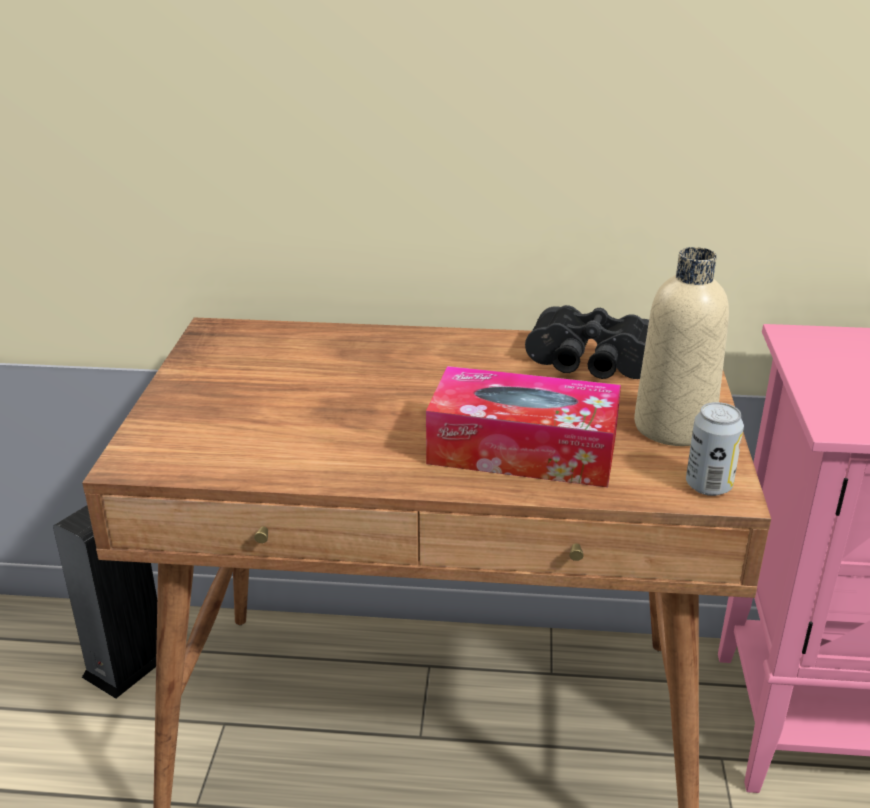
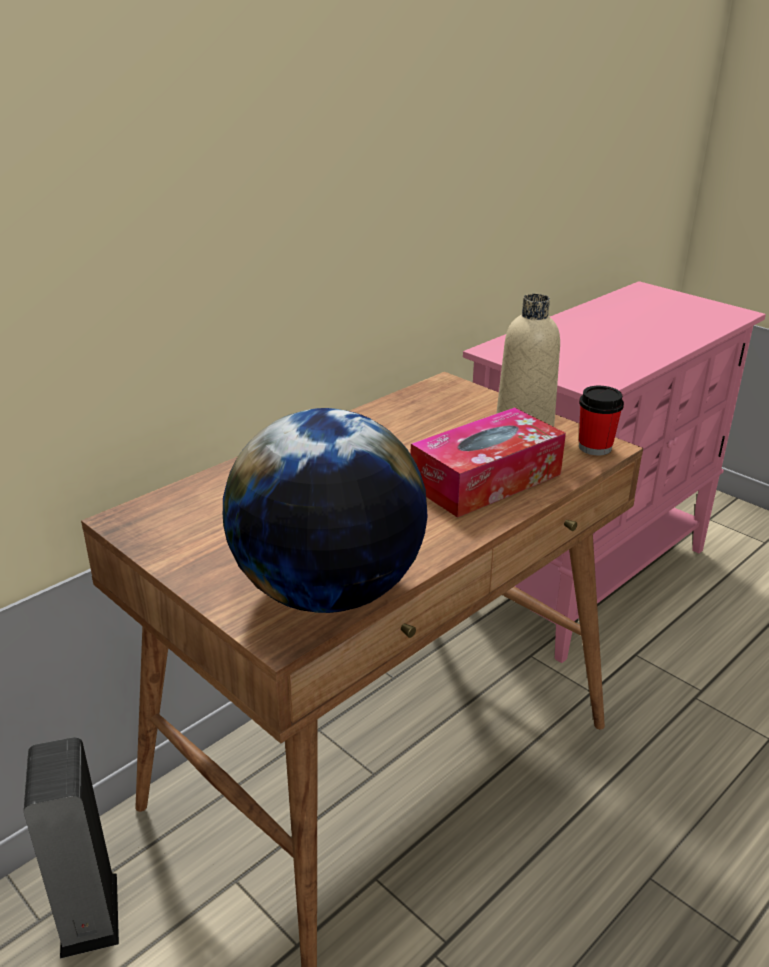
camera: 50 degrees left, 0 degrees up
black binoculars [525,305,649,379] -> none
can [686,402,744,496] -> cup [579,386,624,455]
none -> globe [223,408,428,613]

